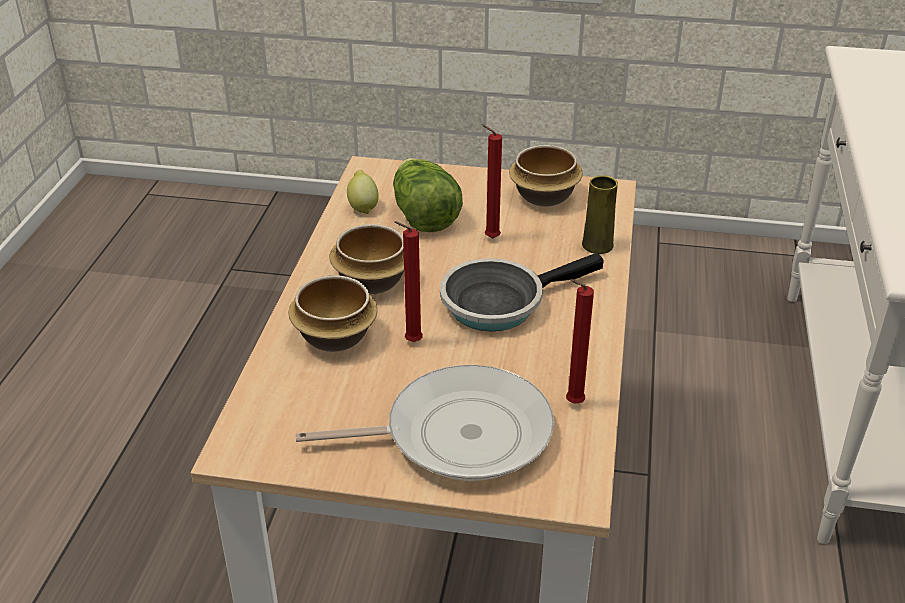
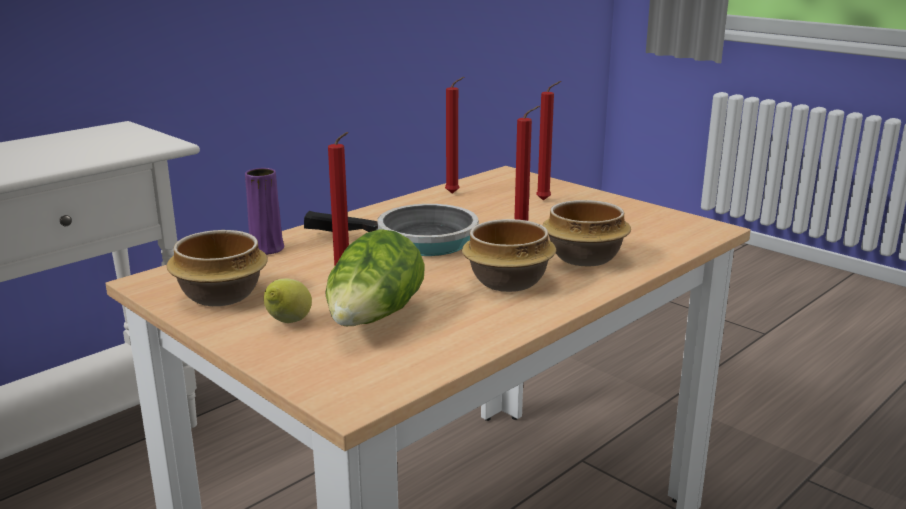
camera: 145 degrees left, 15 degrees down
frying pan [296,365,554,481] -> red candle [536,81,561,200]
lemon [347,170,379,214] -> lemon moved to [264,279,312,323]
yellow vase [582,175,618,254] -> purple vase [245,168,284,255]

